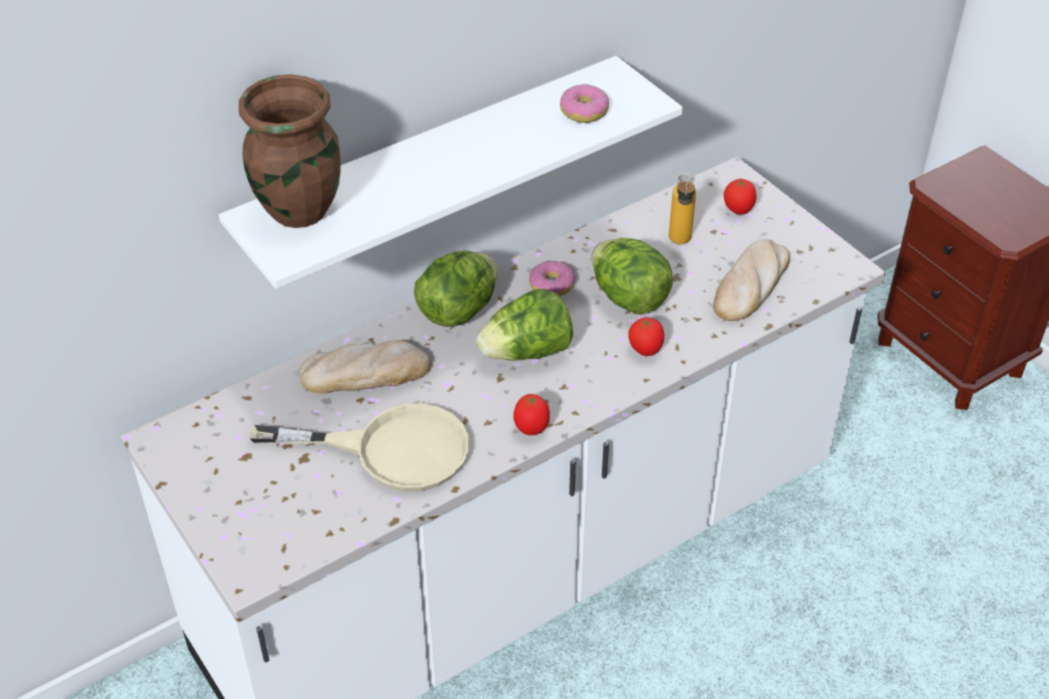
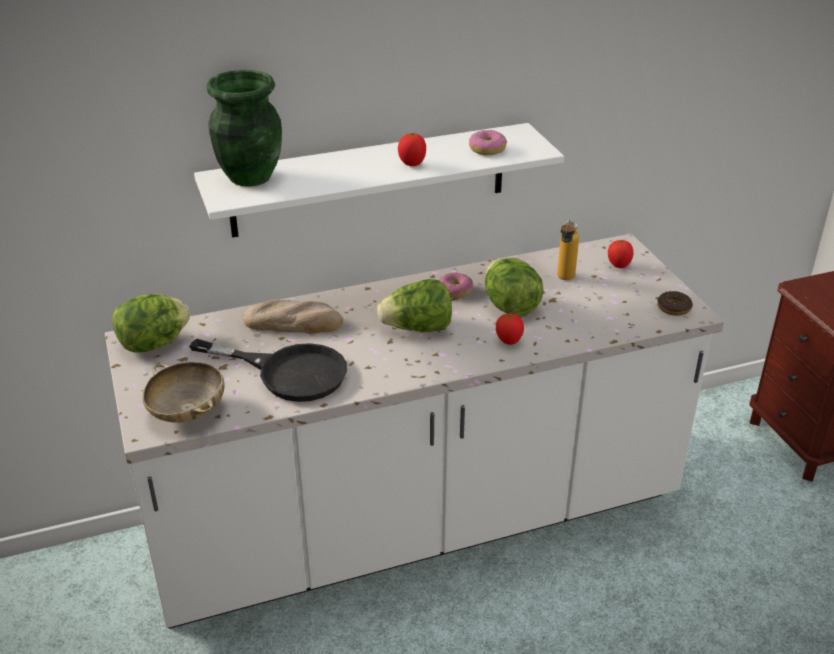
camera: 15 degrees right, 10 degrees down
brown vase [239,74,341,228] -> green vase [206,70,282,187]
beige frying pan [250,403,469,492] -> black frying pan [189,339,347,402]
lettuce [414,251,497,327] -> lettuce moved to [112,294,190,353]
tomato [513,393,550,435] -> tomato moved to [398,133,426,166]
bread [713,239,790,321] -> none
none -> beige bowl [143,362,225,423]
none -> donut [657,291,693,316]

